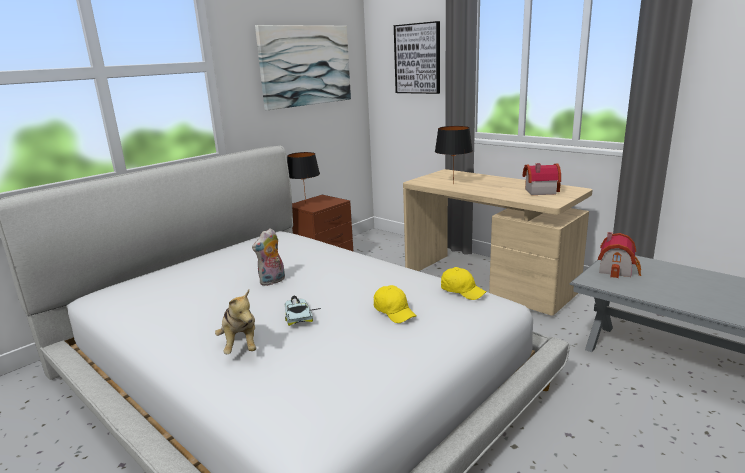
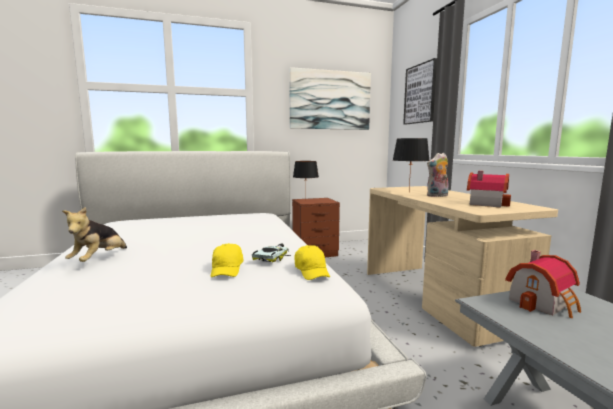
camera: 30 degrees right, 10 degrees down
plush toy [252,228,285,286] -> plush toy moved to [427,153,449,197]
toy car [285,296,321,326] -> toy car moved to [252,243,291,262]

